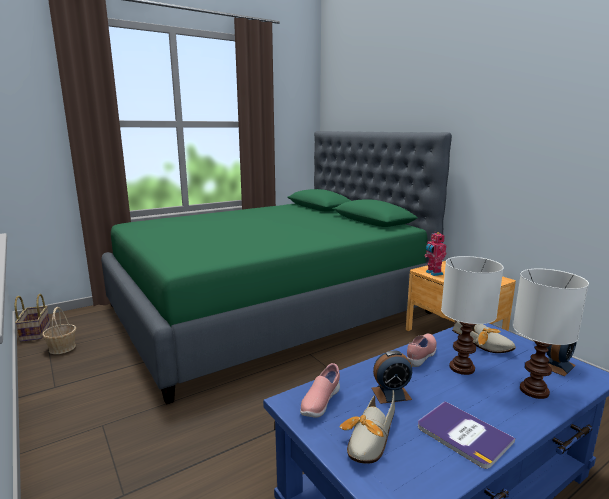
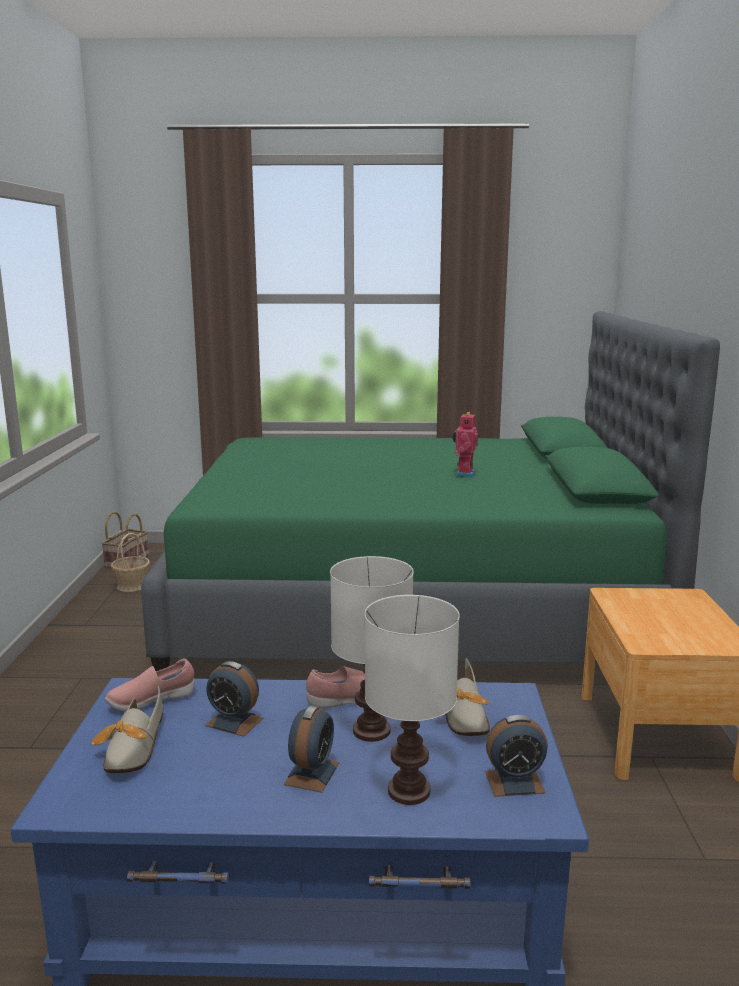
camera: 35 degrees right, 0 degrees up
shoe [340,390,395,464] -> shoe turned 60 degrees counterclockwise [91,686,163,773]
book [418,401,515,469] -> none
toy robot [424,232,446,276] -> toy robot moved to [452,412,478,478]
none -> alarm clock [284,705,339,793]

